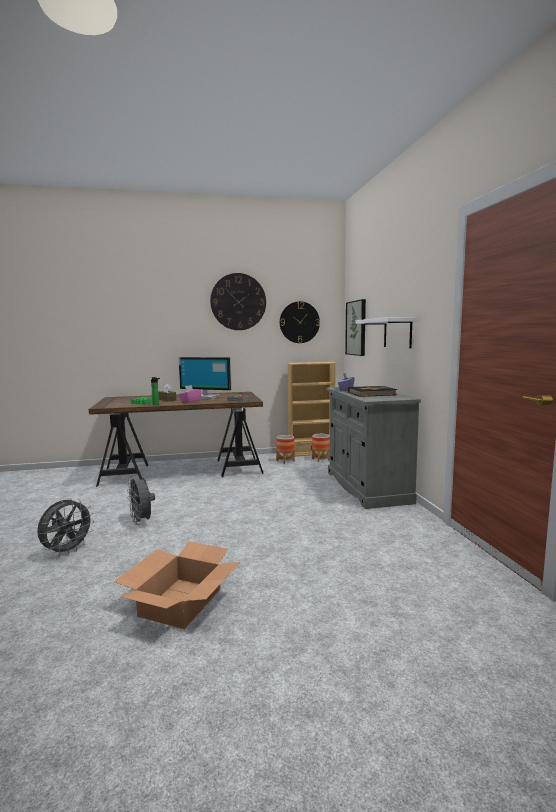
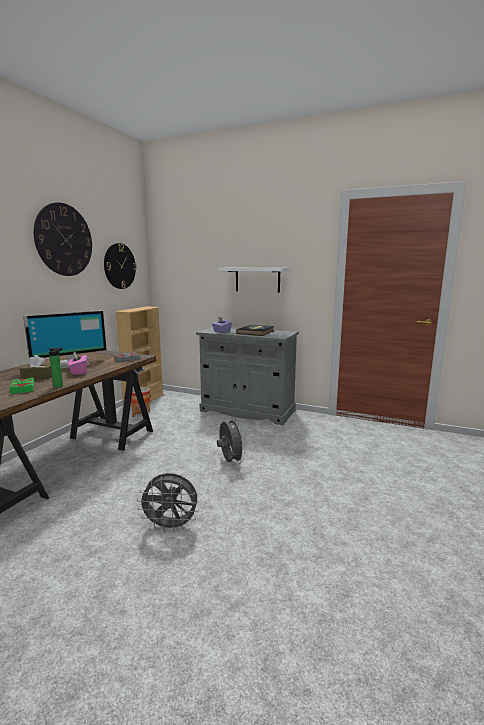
camera: 55 degrees left, 5 degrees up
grey fan [37,499,95,556] -> grey fan moved to [217,418,246,464]
cardboard box [114,542,240,629] -> none
planter [312,434,330,462] -> none
picture [345,299,366,356] -> none

